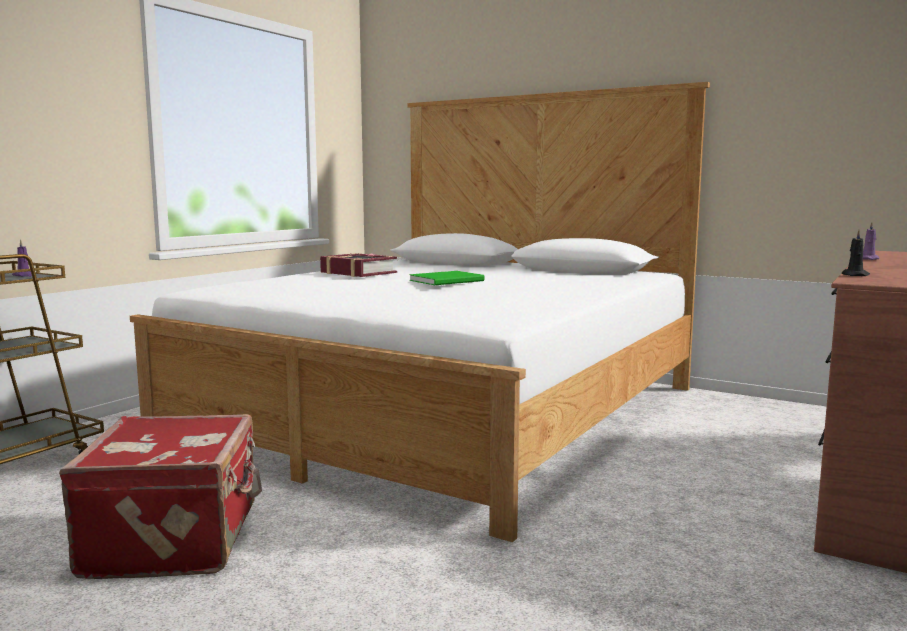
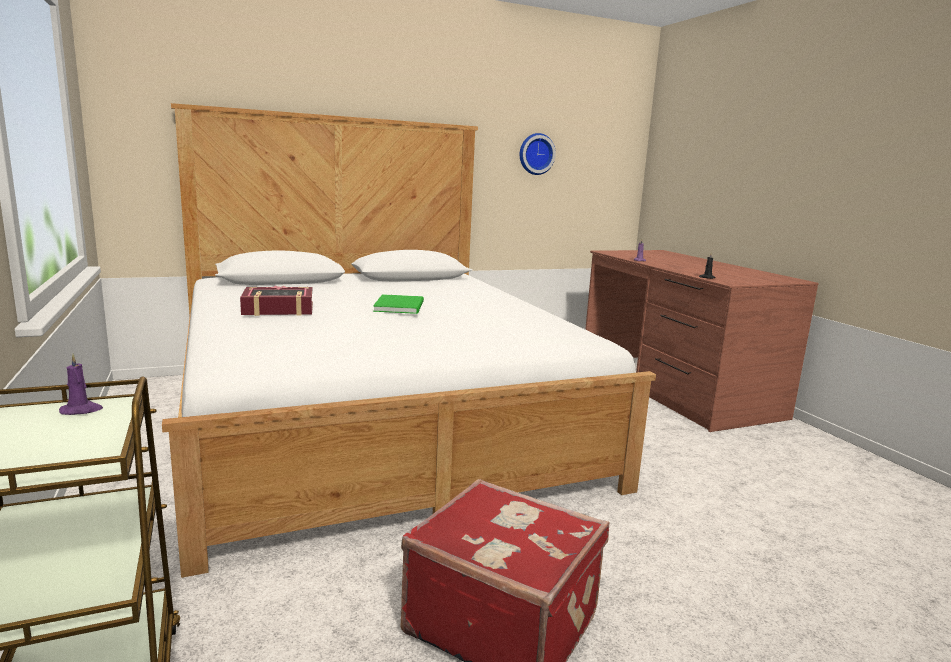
camera: 55 degrees left, 5 degrees up
none -> wall clock [520,133,556,175]

